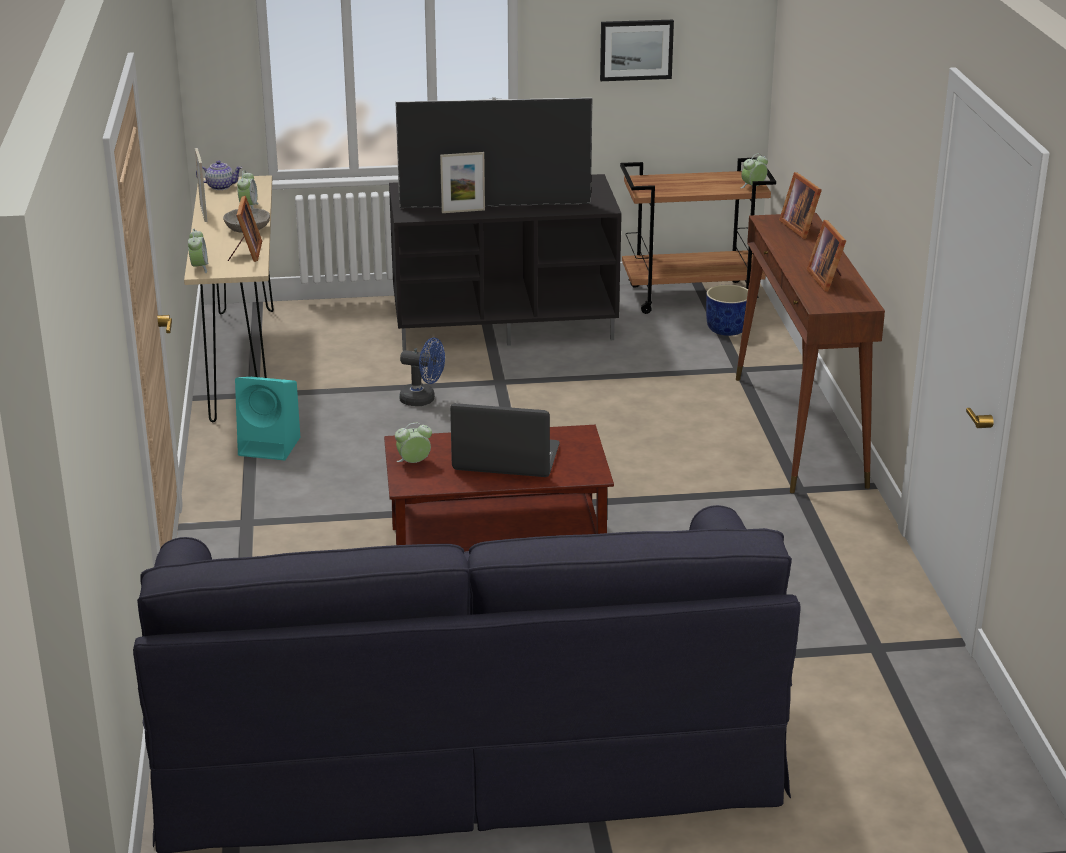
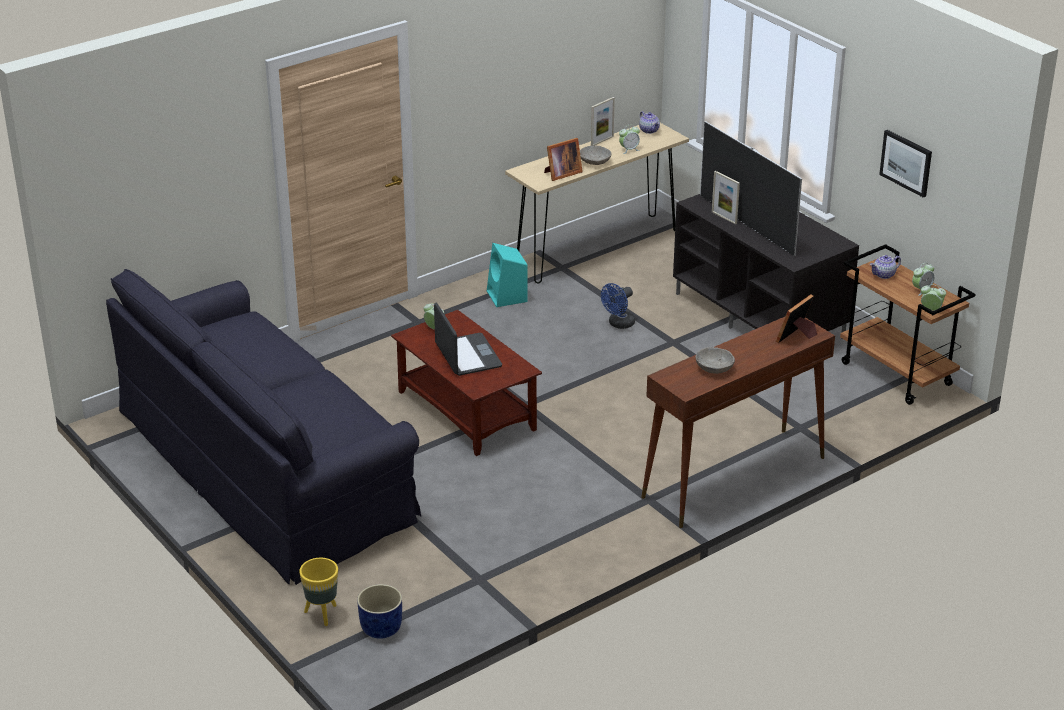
camera: 60 degrees right, 5 degrees up
alarm clock [188,229,208,273] -> alarm clock moved to [912,262,934,296]
blue fan [399,338,445,406] -> blue fan turned 60 degrees clockwise [601,283,635,329]
blue planter [706,285,748,336] -> blue planter moved to [357,584,402,639]
picture frame [806,220,846,292] -> grey bowl [695,347,735,374]
none -> yellow planter [299,558,338,626]
none -> teapot [870,255,901,279]

